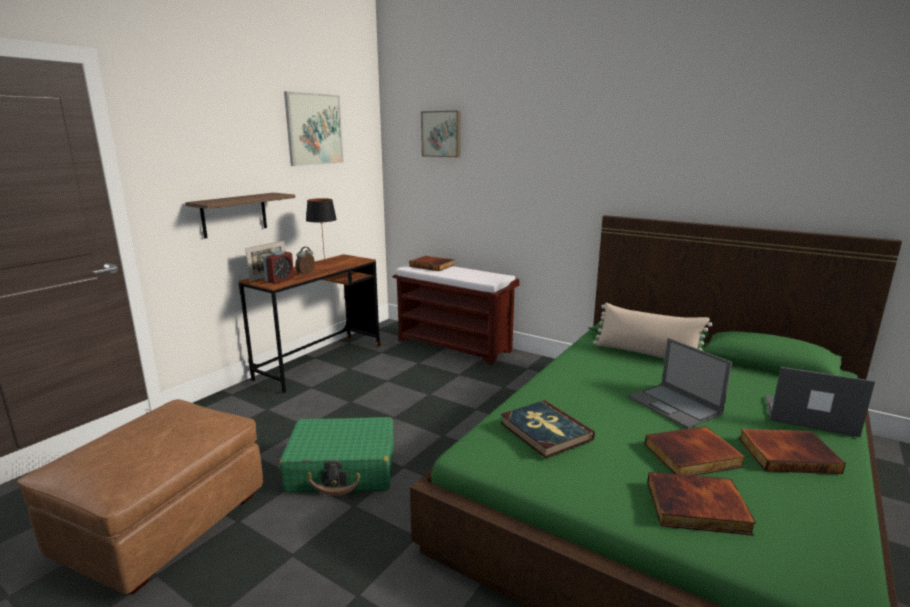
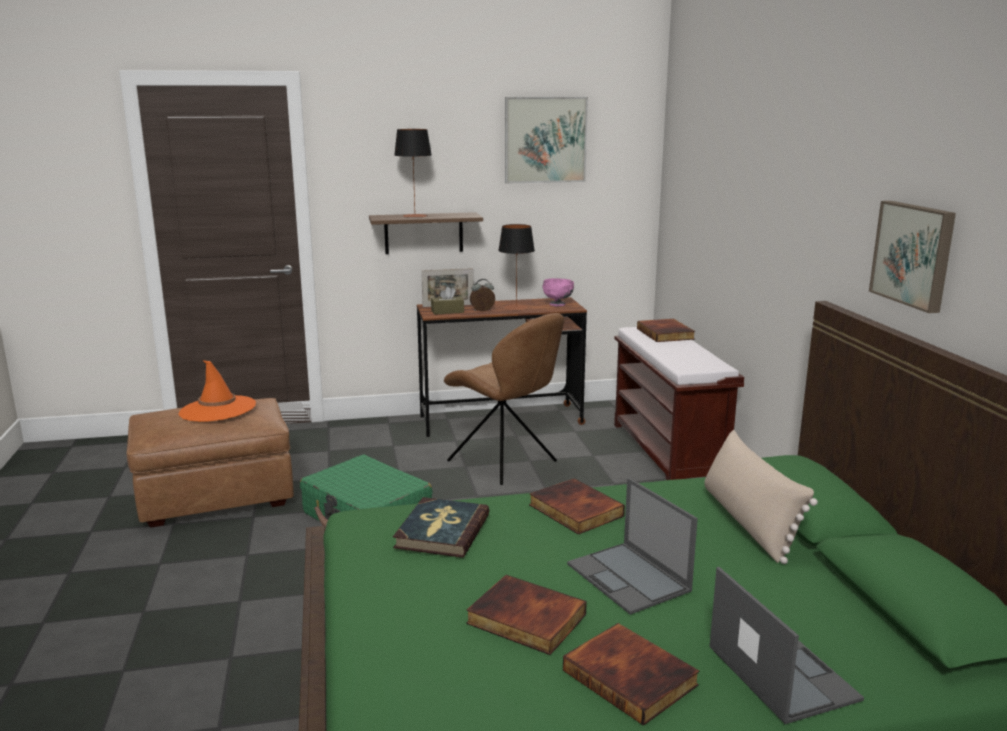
camera: 45 degrees right, 0 degrees up
alarm clock [263,251,294,284] -> brown tissue box [431,286,464,315]
picture [421,111,461,157] -> picture moved to [869,201,956,313]
laptop [628,338,732,429] -> laptop turned 45 degrees counterclockwise [567,478,698,615]
book [647,472,756,535] -> book moved to [529,478,625,534]
none -> orange hat [179,360,256,422]
none -> table lamp [394,129,432,218]
none -> brown chair [444,313,565,485]
none -> pink bowl [543,278,574,306]

